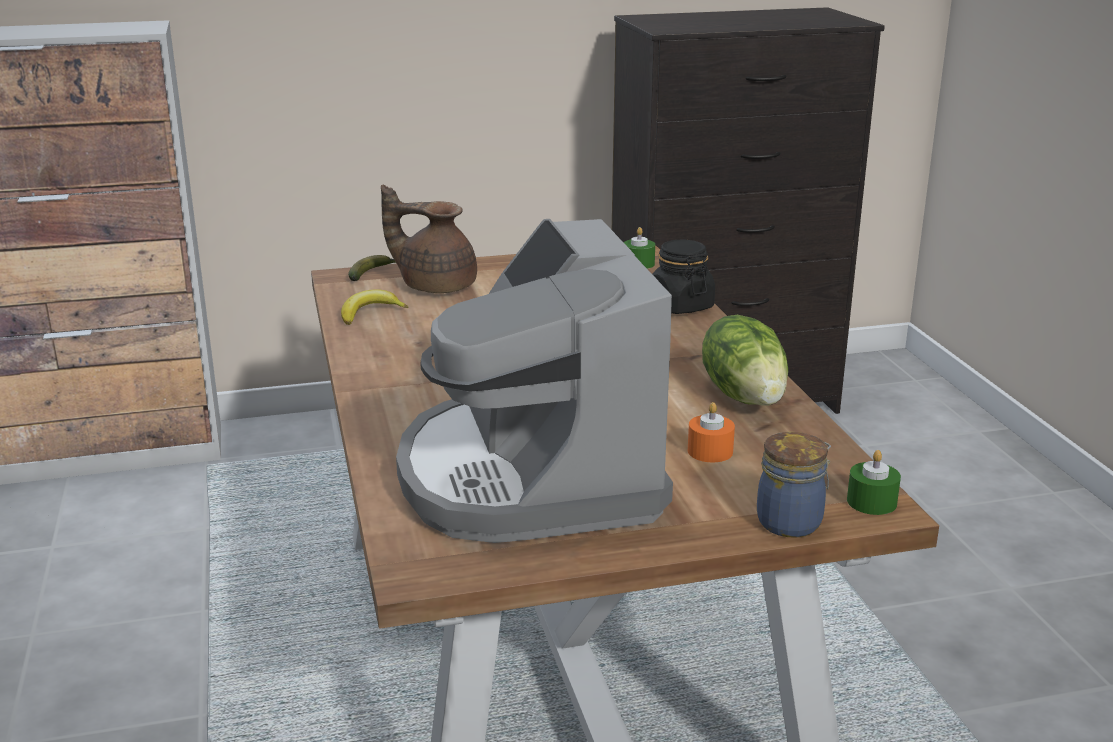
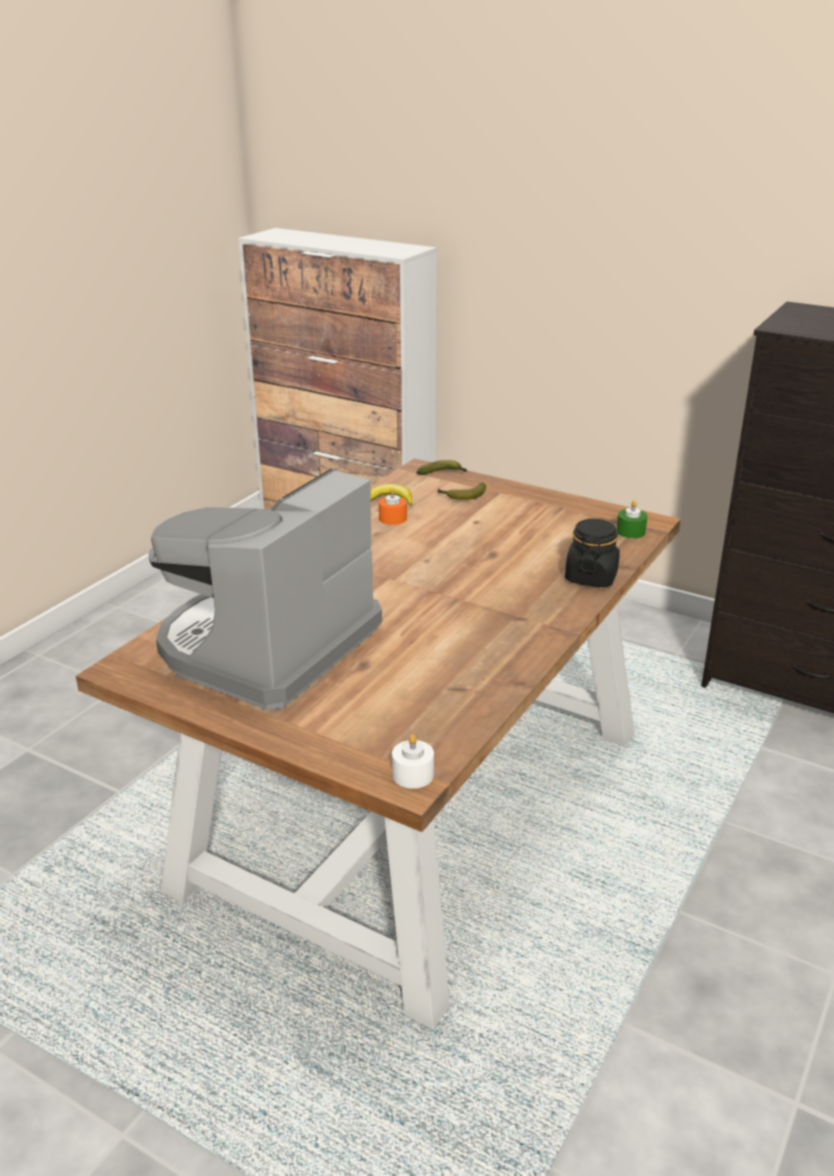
camera: 45 degrees right, 5 degrees up
brown teapot [381,185,477,293] -> banana [437,482,486,500]
orange candle [688,402,735,462] -> orange candle moved to [379,488,407,525]
lettuce [702,315,788,406] -> none
jar [757,432,831,538] -> none
green candle [847,450,901,515] -> white candle [392,734,434,789]

